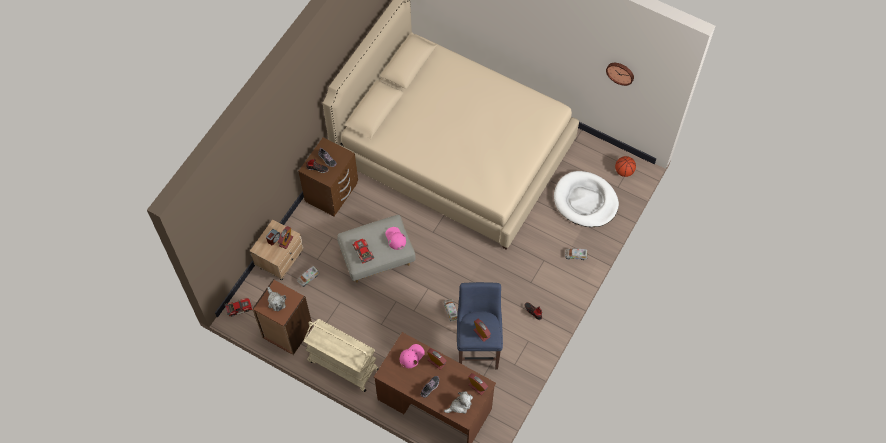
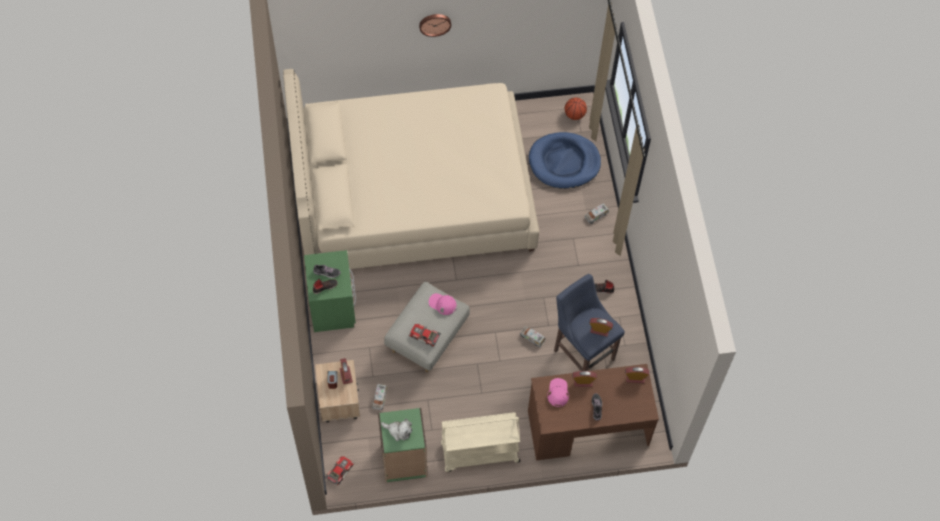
camera: 40 degrees left, 0 degrees up
brown bookcase [252,279,313,355] -> green bookcase [378,408,427,482]
brown nightstand [298,138,358,216] -> green nightstand [304,250,356,332]
plush toy [444,391,473,414] -> none
white dog bed [554,171,619,227] -> blue dog bed [529,132,601,189]
wall clock [606,63,634,86] -> wall clock moved to [419,14,451,37]

